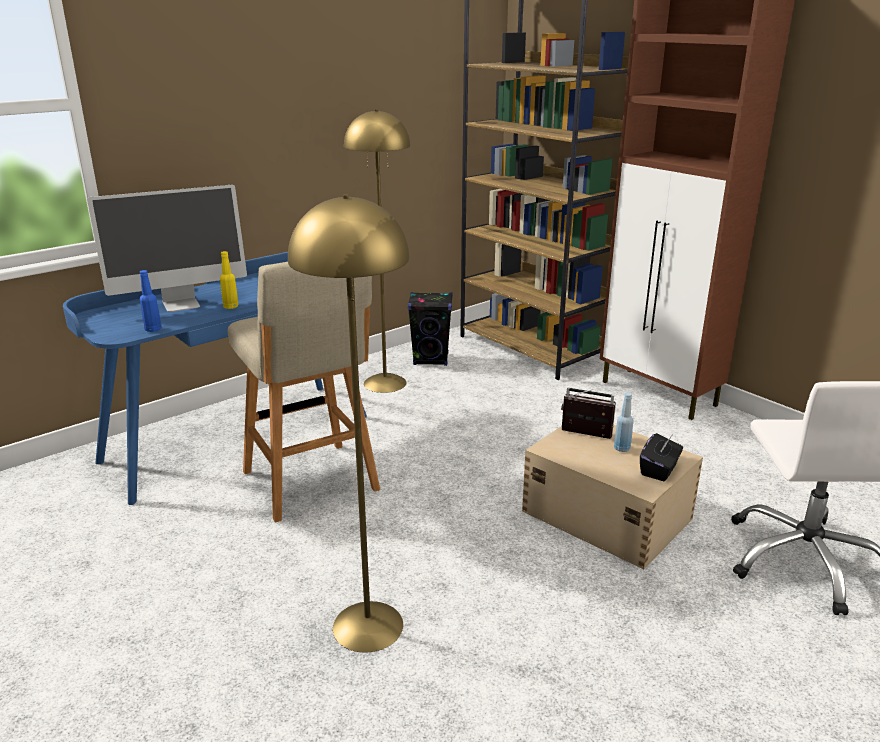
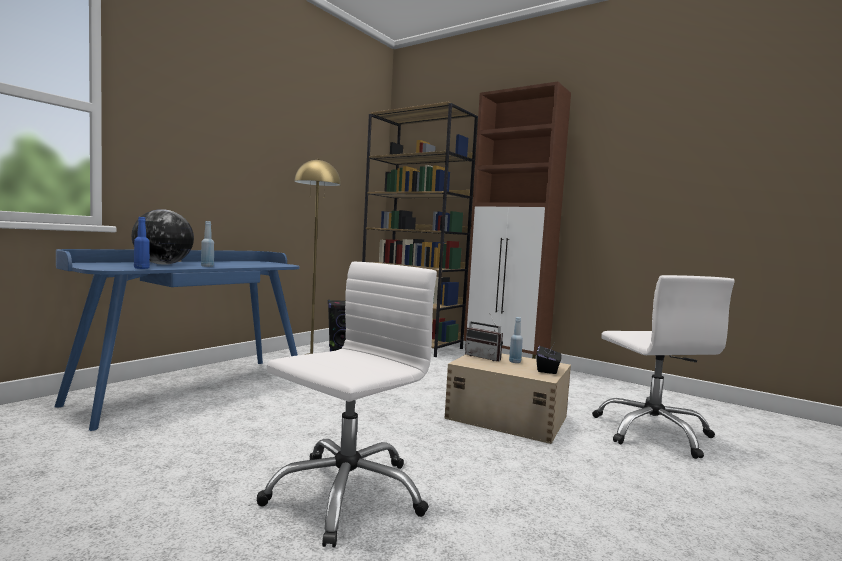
camera: 15 degrees left, 20 degrees down
monitor [87,185,247,312] -> globe [131,209,194,265]
yellow bottle [220,251,238,309] -> blue bottle [201,221,214,267]
beige stool [228,262,380,523] -> none
yellow floor lamp [288,194,409,652] -> white office chair [257,262,437,547]
radio [561,387,616,439] -> radio turned 150 degrees counterclockwise [465,313,503,361]

